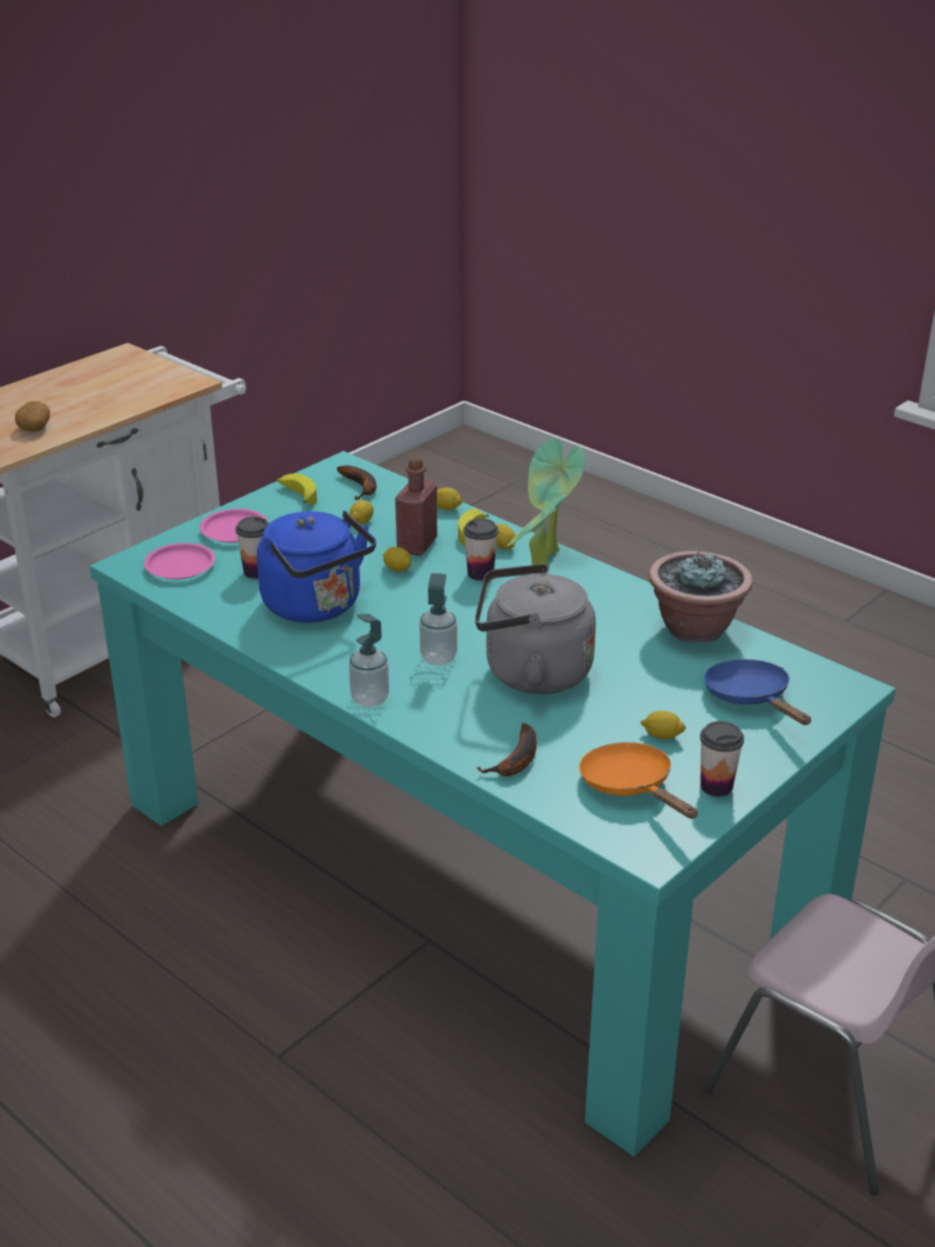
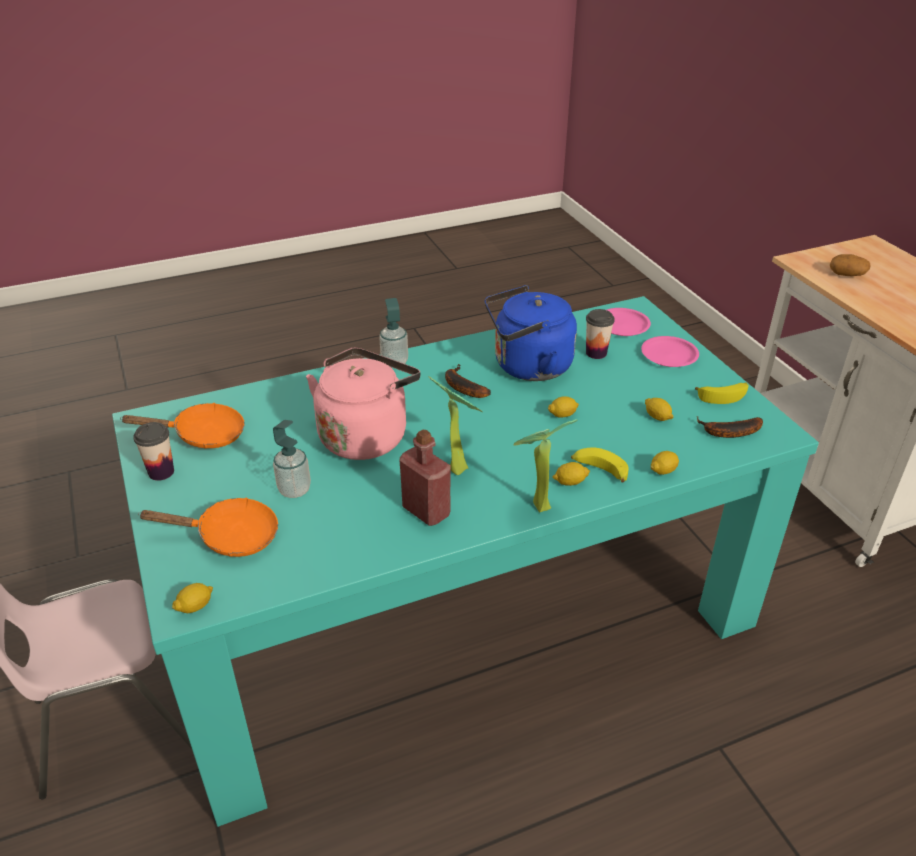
camera: 115 degrees right, 5 degrees up
red bottle [395,457,437,556] -> red bottle moved to [400,430,451,526]
soap dispenser [419,573,457,665] -> soap dispenser moved to [273,420,311,498]
cup [463,518,499,581] -> none
grey kettle [475,564,596,694] -> pink kettle [306,348,420,460]
banana [477,723,537,776] -> banana moved to [445,364,491,398]
lemon [641,711,686,739] -> lemon moved to [172,583,213,613]
potted plant [649,551,753,643] -> none
blue frying pan [704,659,811,725] -> orange frying pan [138,497,278,557]

